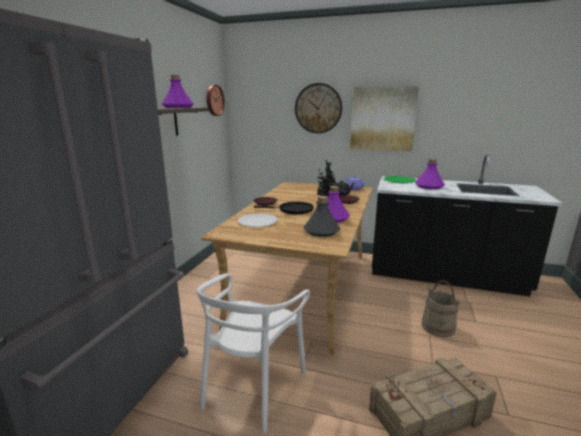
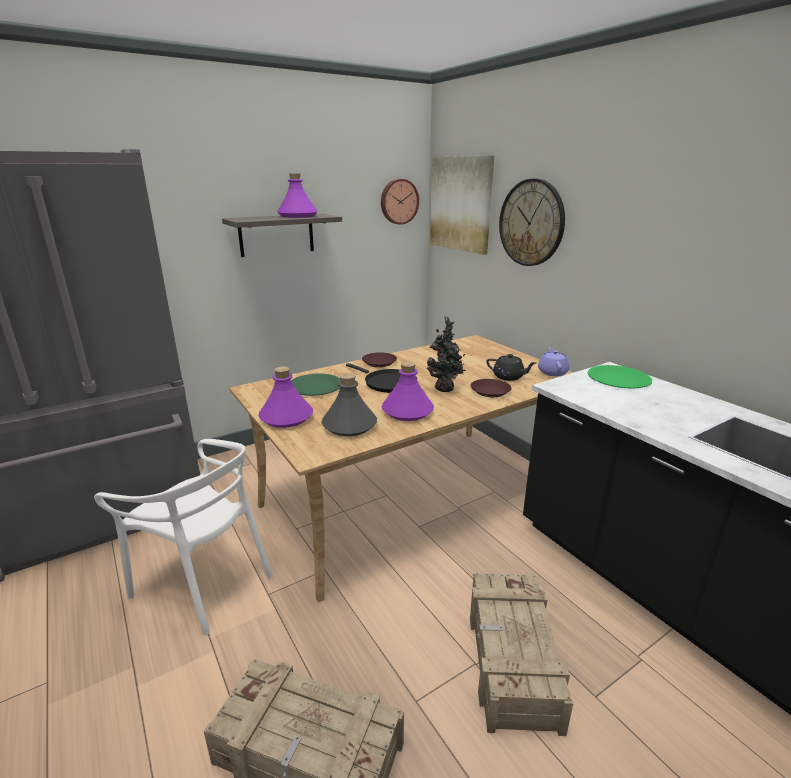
camera: 40 degrees right, 5 degrees up
white chair [197,274,310,433] -> white chair turned 120 degrees counterclockwise [94,439,273,635]
white plate [238,214,278,227] -> green plate [291,373,341,396]
picture [350,86,419,151] -> picture moved to [430,155,494,255]
purple bottle [415,159,445,189] -> purple bottle moved to [258,366,313,428]
beige bucket [422,280,460,337] -> crate [470,573,573,736]

